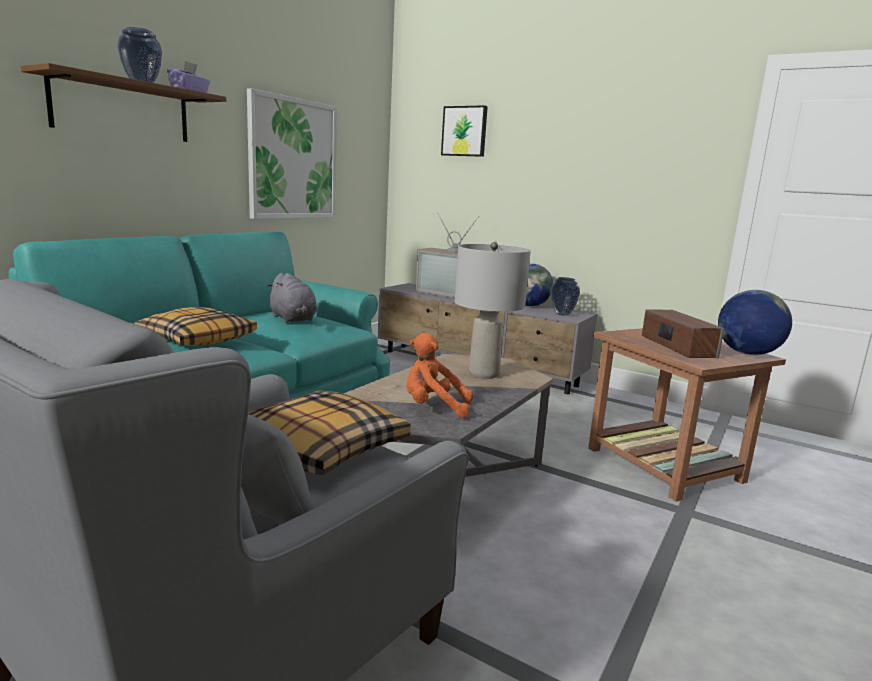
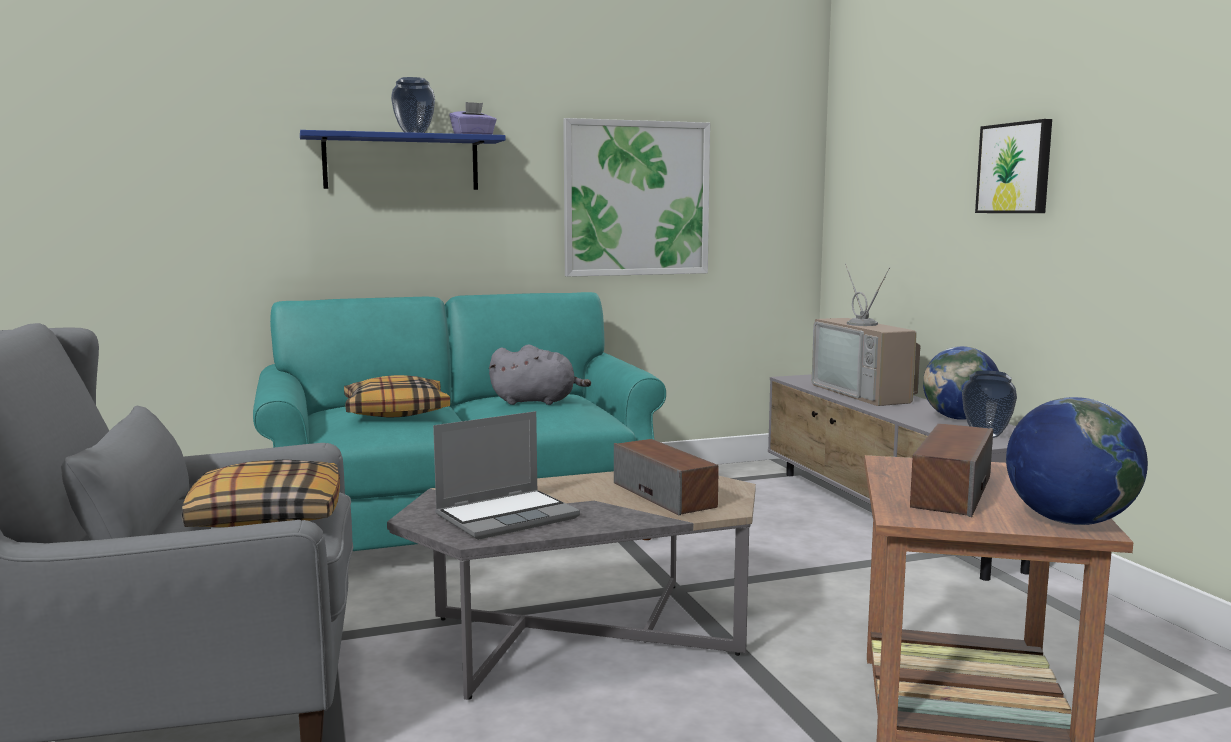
camera: 40 degrees right, 5 degrees down
brown shelf [21,63,226,142] -> blue shelf [300,130,506,190]
grey plush toy [267,273,317,323] -> grey plush toy turned 90 degrees counterclockwise [489,344,591,405]
orange plush toy [406,333,473,417] -> laptop [433,411,580,540]
picture [441,105,488,157] -> picture moved to [975,119,1052,213]
grey table lamp [455,242,531,379] -> speaker [614,439,719,515]

